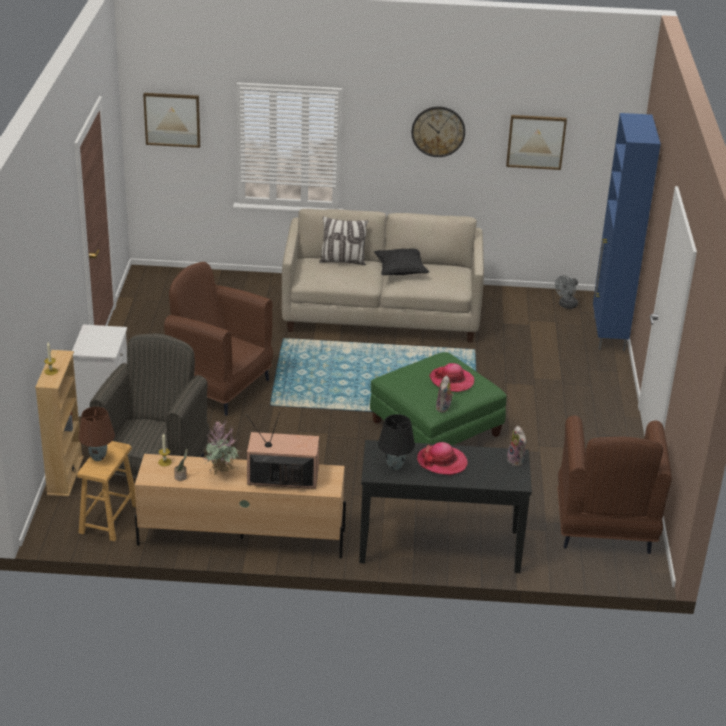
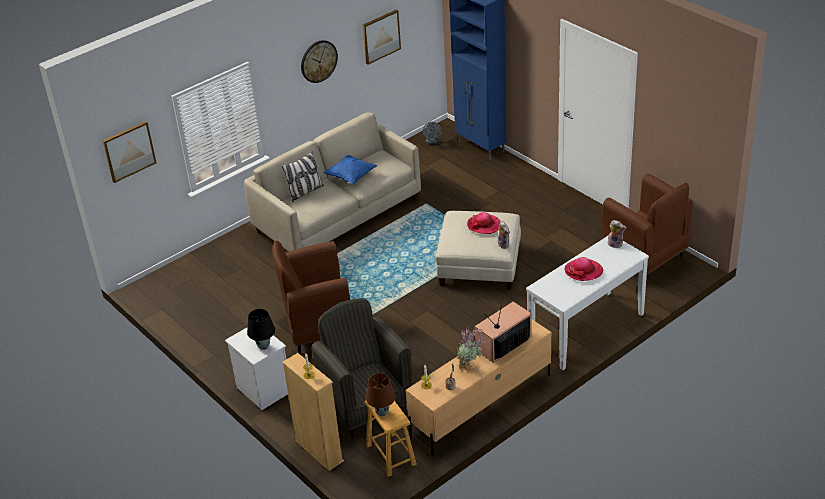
camera: 40 degrees left, 5 degrees up
black console table [359,440,532,573] -> white console table [526,236,649,370]
green ottoman [370,352,507,445] -> beige ottoman [436,211,521,289]
black pillow [374,249,429,275] -> blue pillow [323,155,377,185]
black table lamp [378,414,415,470] -> black table lamp moved to [247,309,275,350]

